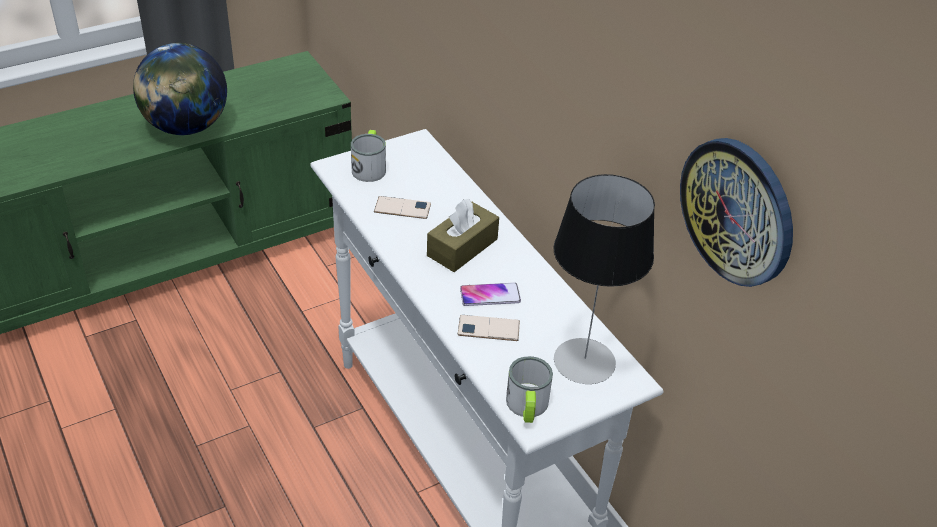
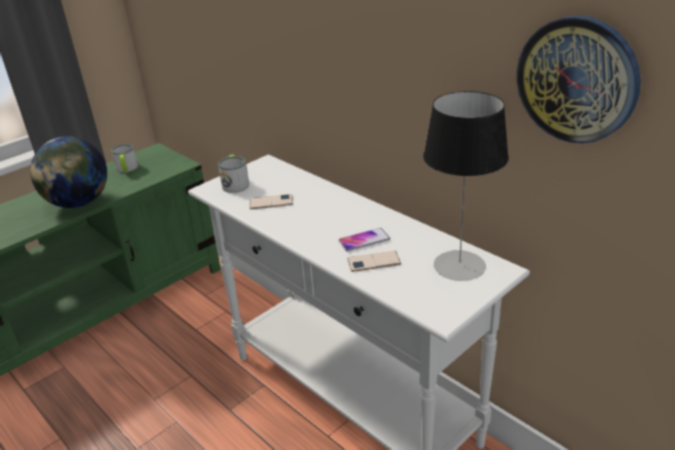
camera: 10 degrees left, 10 degrees down
brown tissue box [427,199,499,272] -> none
mug [506,356,553,423] -> mug moved to [111,144,138,173]

